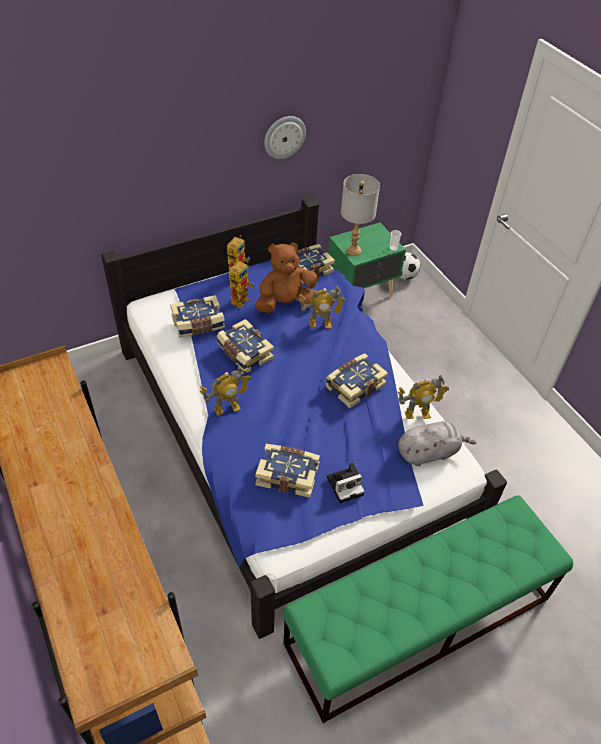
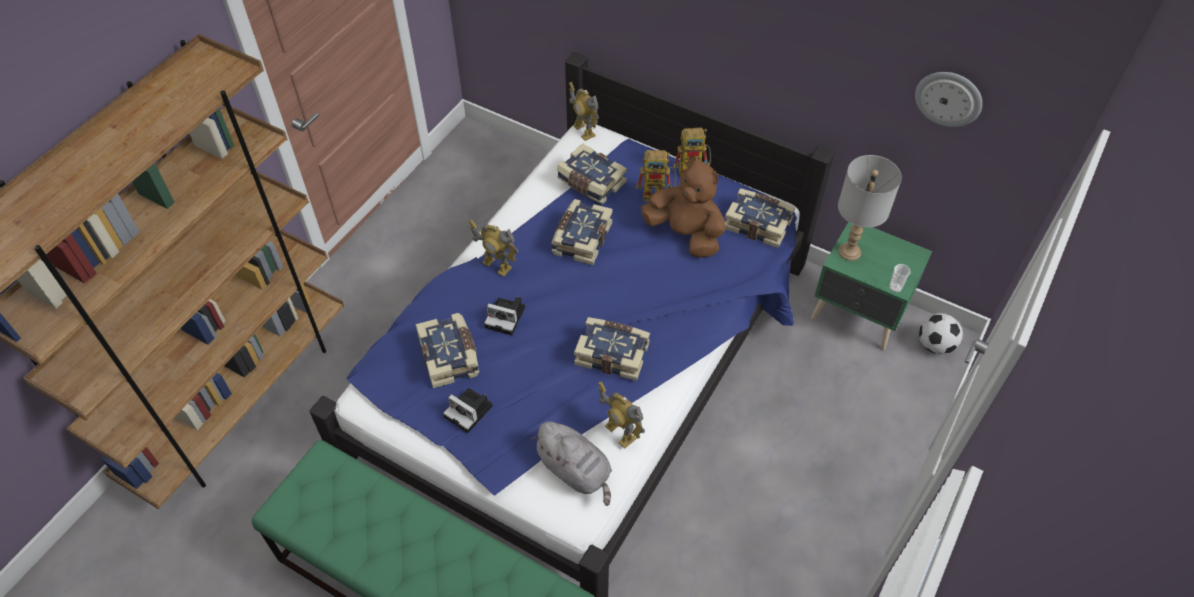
camera: 60 degrees right, 5 degrees up
wall clock [264,116,306,159] -> wall clock moved to [915,72,982,127]
toy robot [299,286,346,329] -> toy robot moved to [569,82,599,141]
none -> camera [484,296,525,335]

